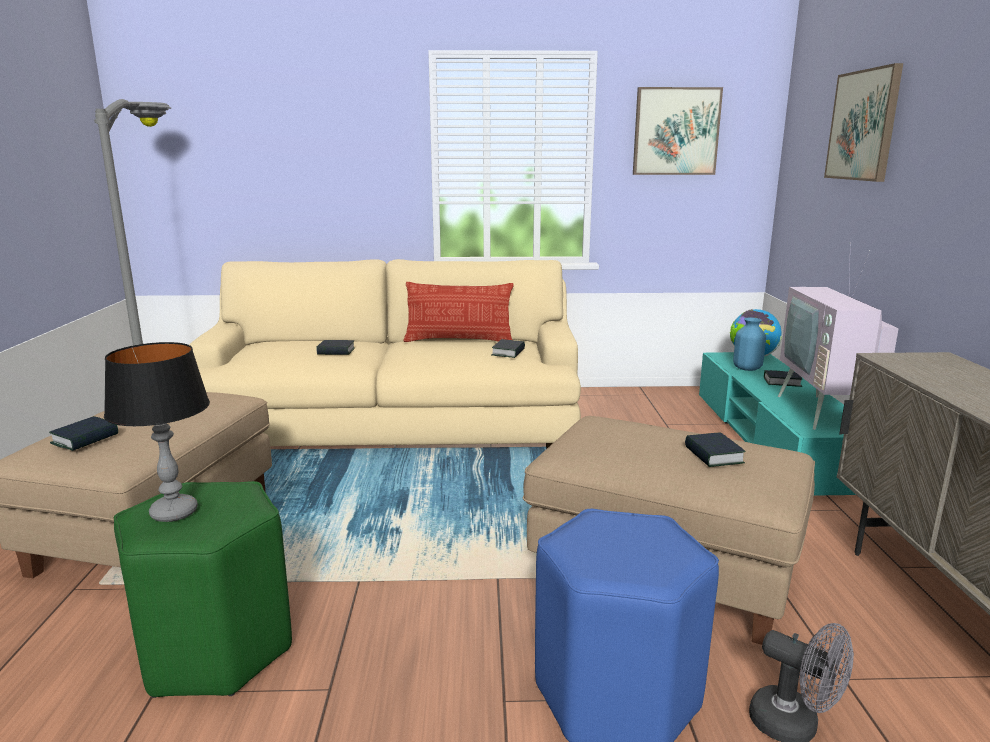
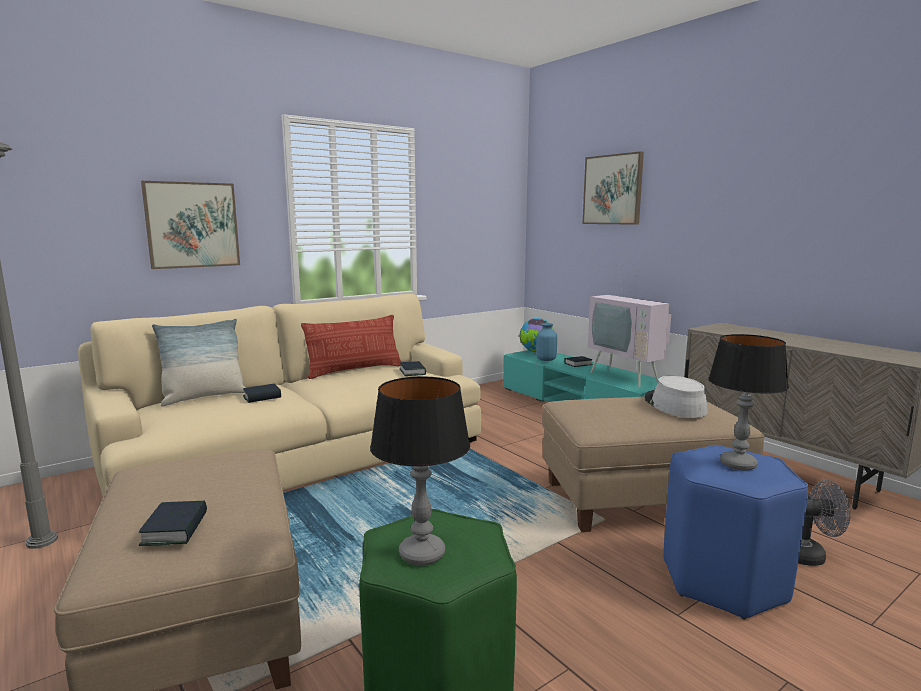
camera: 35 degrees left, 5 degrees down
picture [633,87,723,175] -> picture moved to [141,181,240,269]
book [685,432,746,467] -> grey hat [644,376,708,418]
none -> pillow [152,318,245,406]
none -> table lamp [708,334,789,471]

